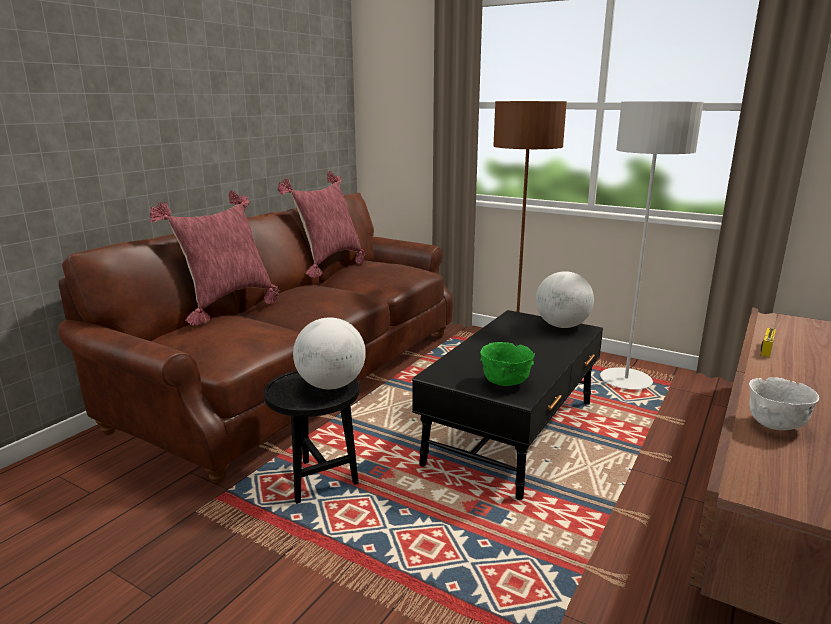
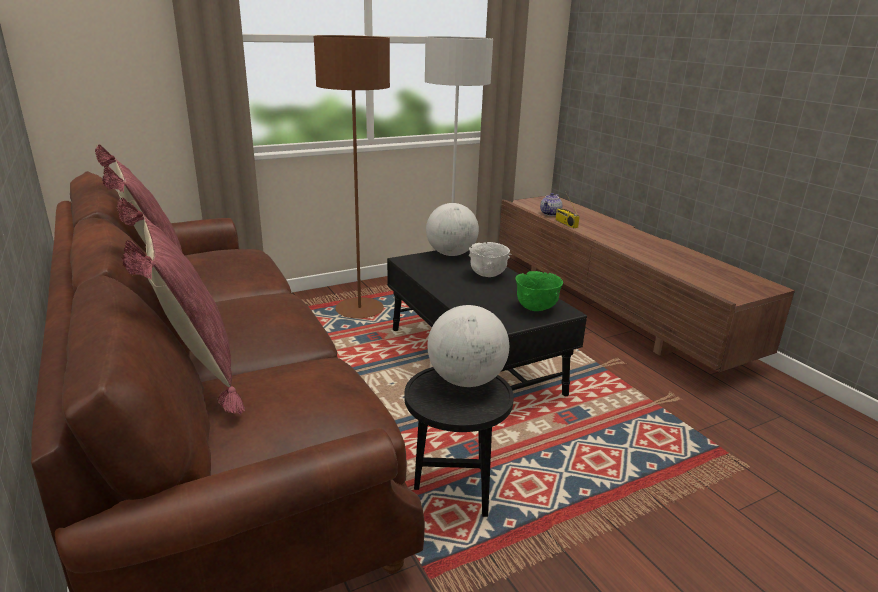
camera: 60 degrees left, 5 degrees up
white bowl [749,377,819,430] -> white bowl moved to [469,242,510,277]
none -> teapot [540,193,562,216]

